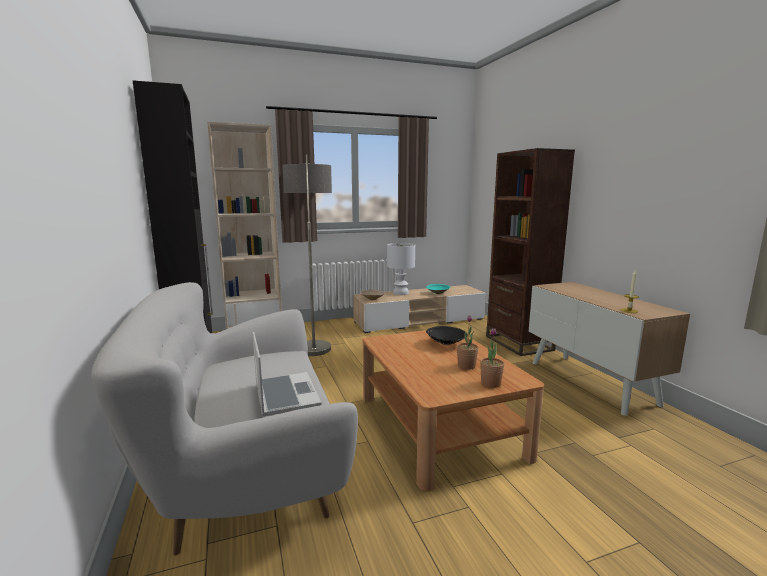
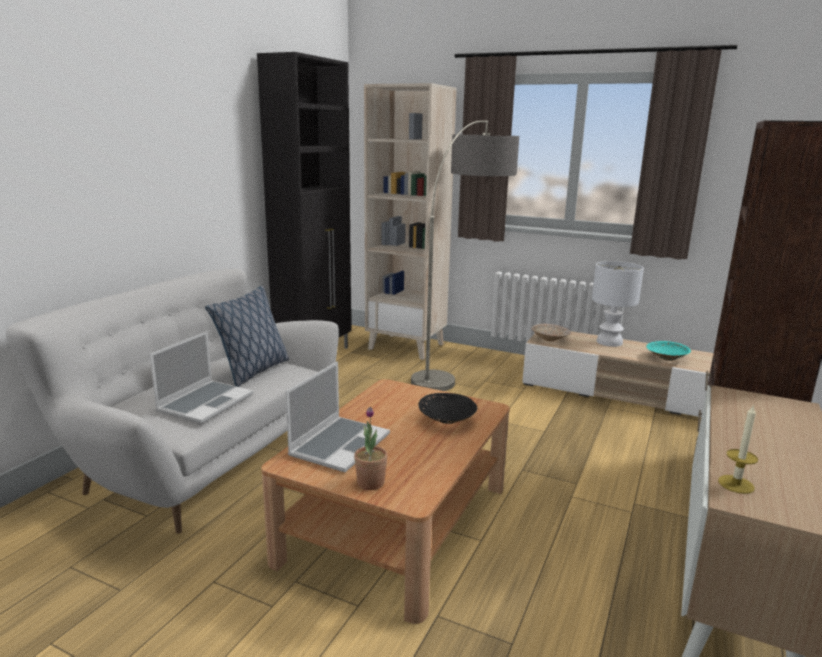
camera: 45 degrees right, 5 degrees up
potted plant [457,315,478,370] -> none
none -> pillow [205,286,289,387]
none -> laptop [285,362,390,472]

